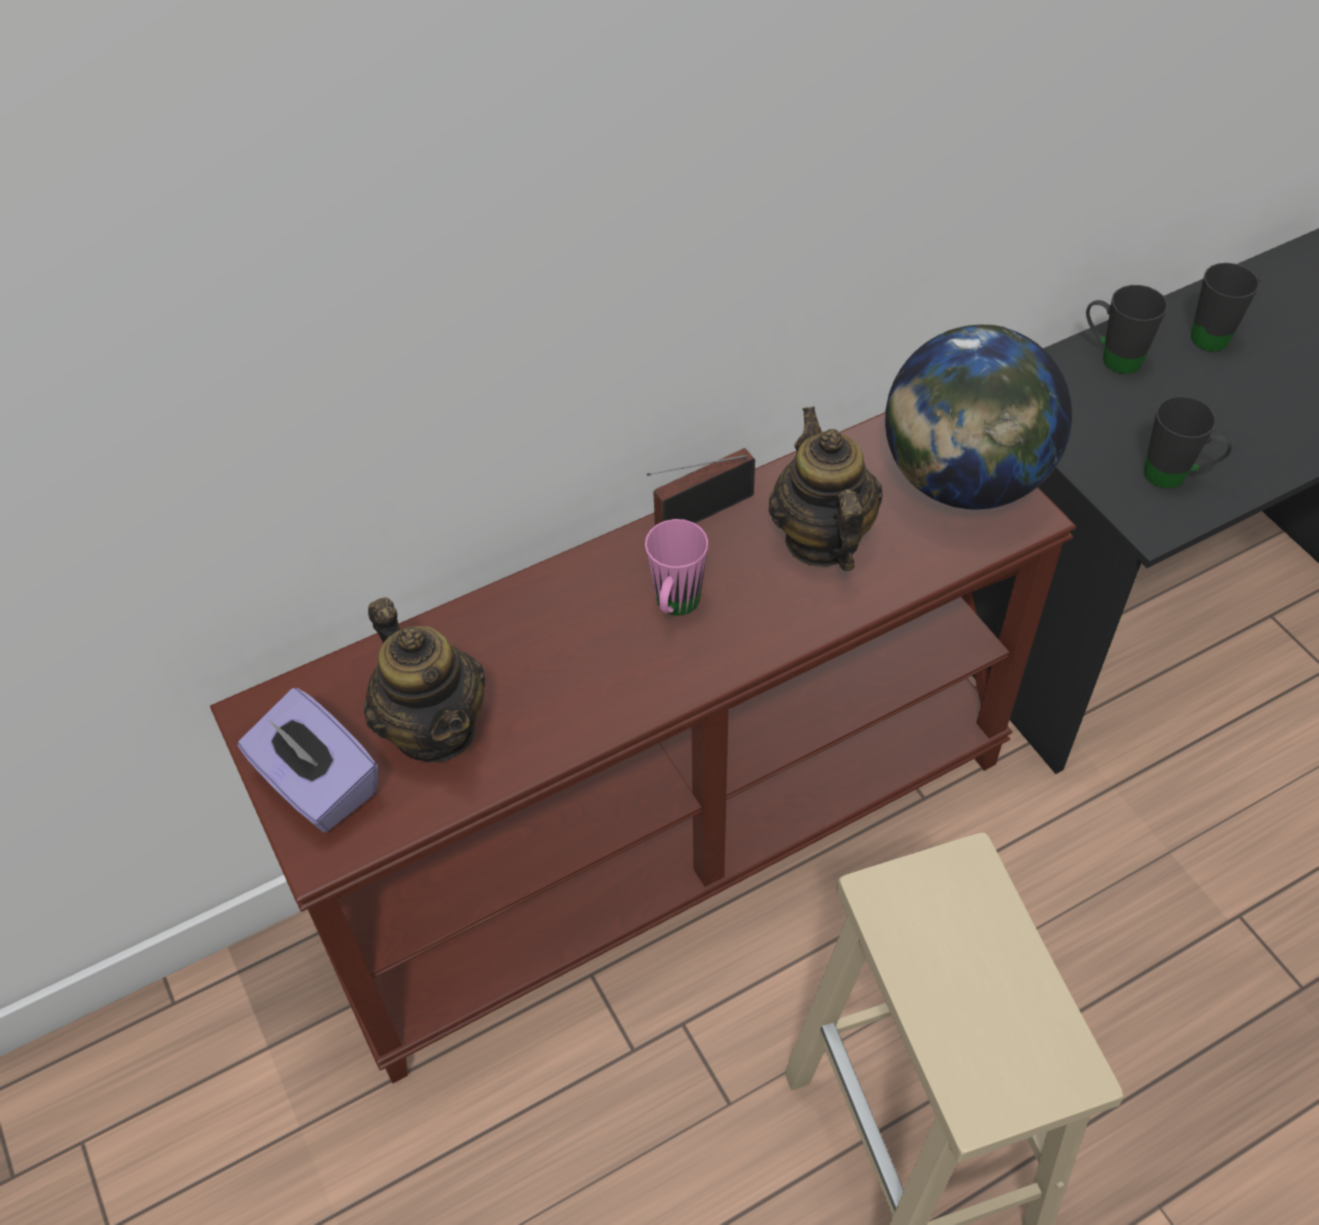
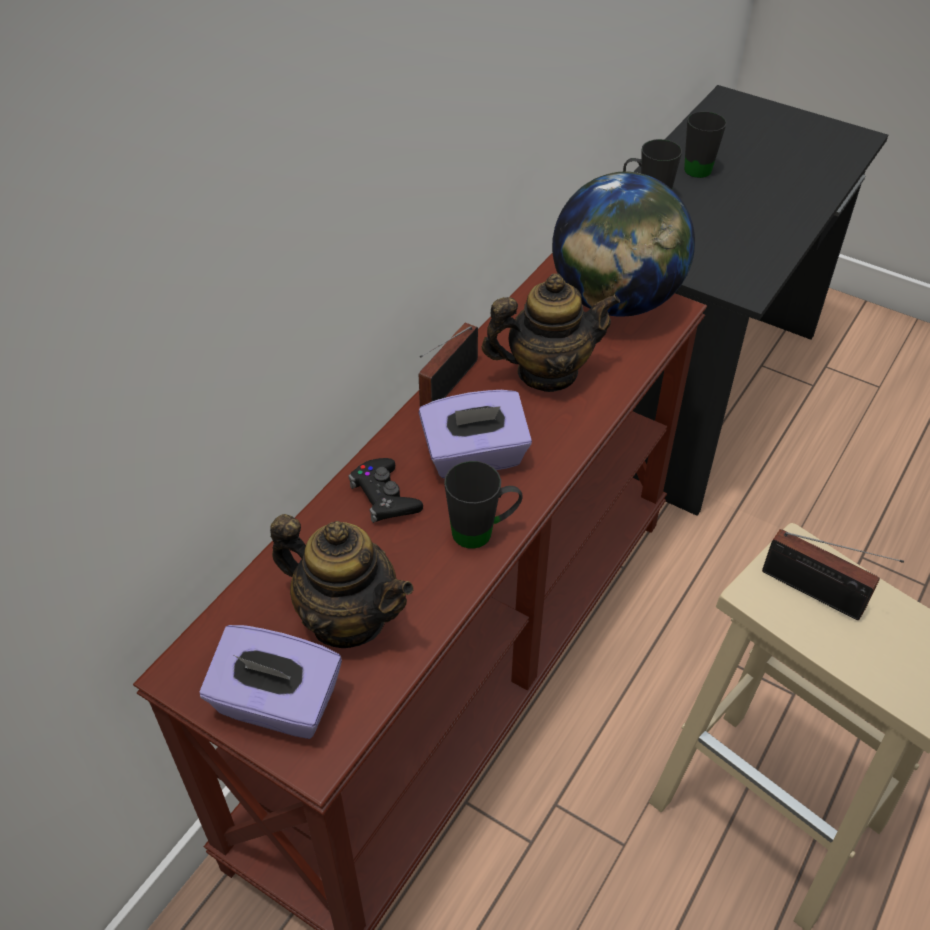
camera: 30 degrees left, 5 degrees down
pink mug [645,519,708,616] -> purple tissue box [419,390,532,479]
teapot [769,407,883,571] -> teapot turned 120 degrees clockwise [482,274,620,392]
black mug [1144,396,1232,489] -> black mug moved to [444,461,523,549]
none -> black game controller [348,458,423,523]
none -> radio [762,529,904,620]

